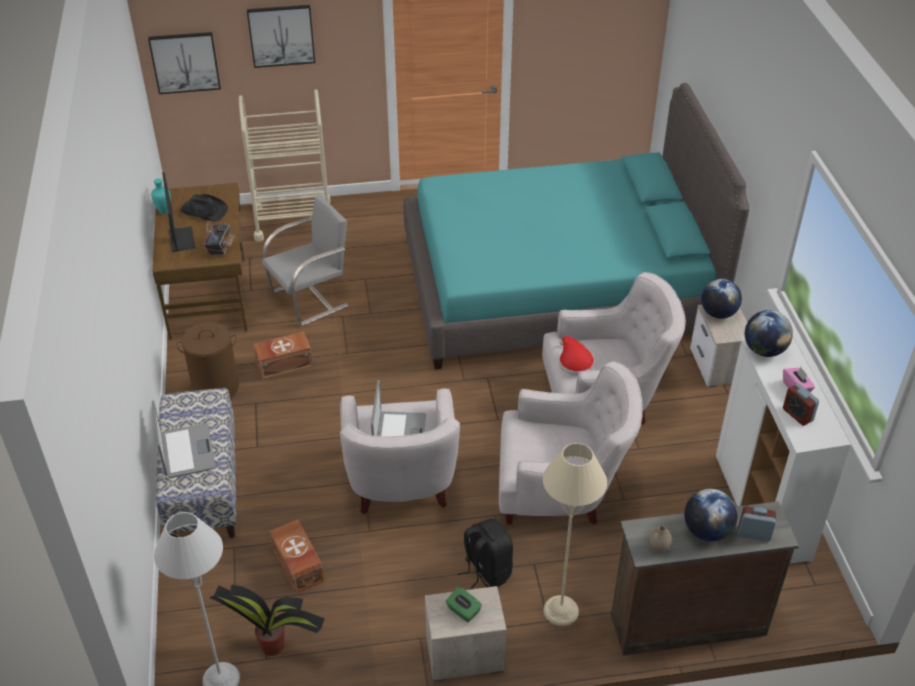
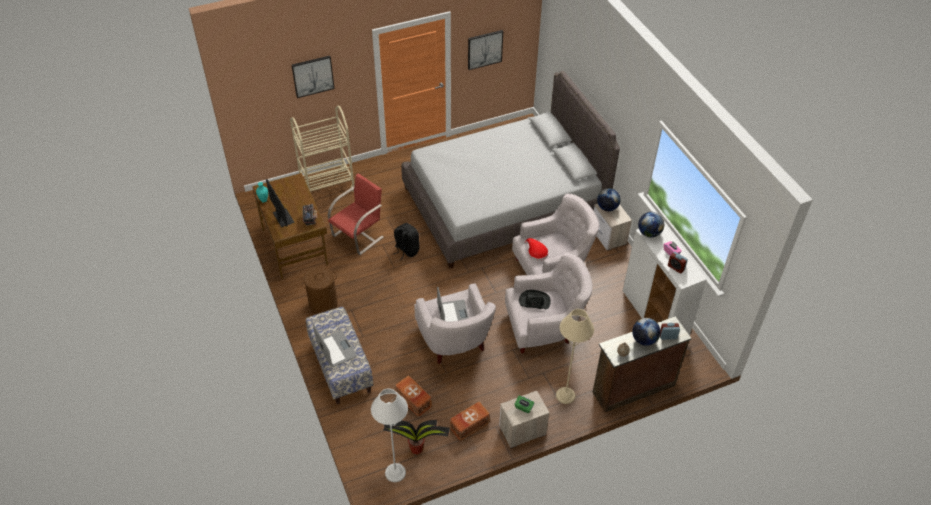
camera: 15 degrees left, 5 degrees up
picture [148,32,221,94] -> picture moved to [468,30,503,70]
black hat [180,194,228,222] -> black hat moved to [519,290,551,310]
brown storage box [254,332,313,379] -> brown storage box moved to [450,402,490,441]
grey chair [262,195,349,326] -> red chair [328,174,384,255]
turquoise bed [403,83,749,369] -> grey bed [401,71,620,268]
black backpack [457,518,513,590] -> black backpack moved to [394,223,420,260]

